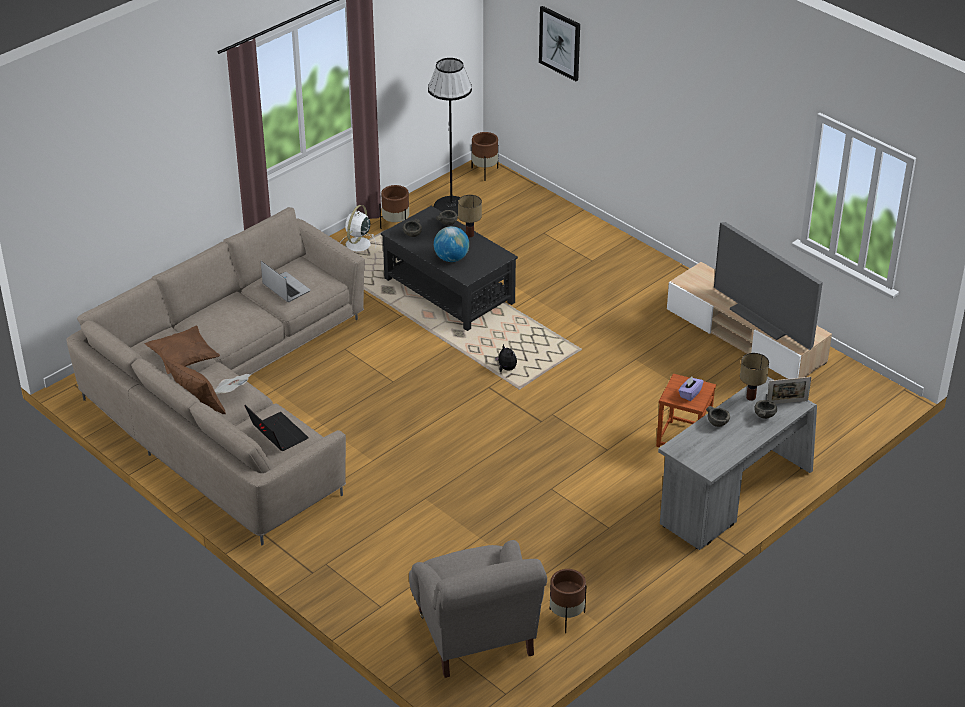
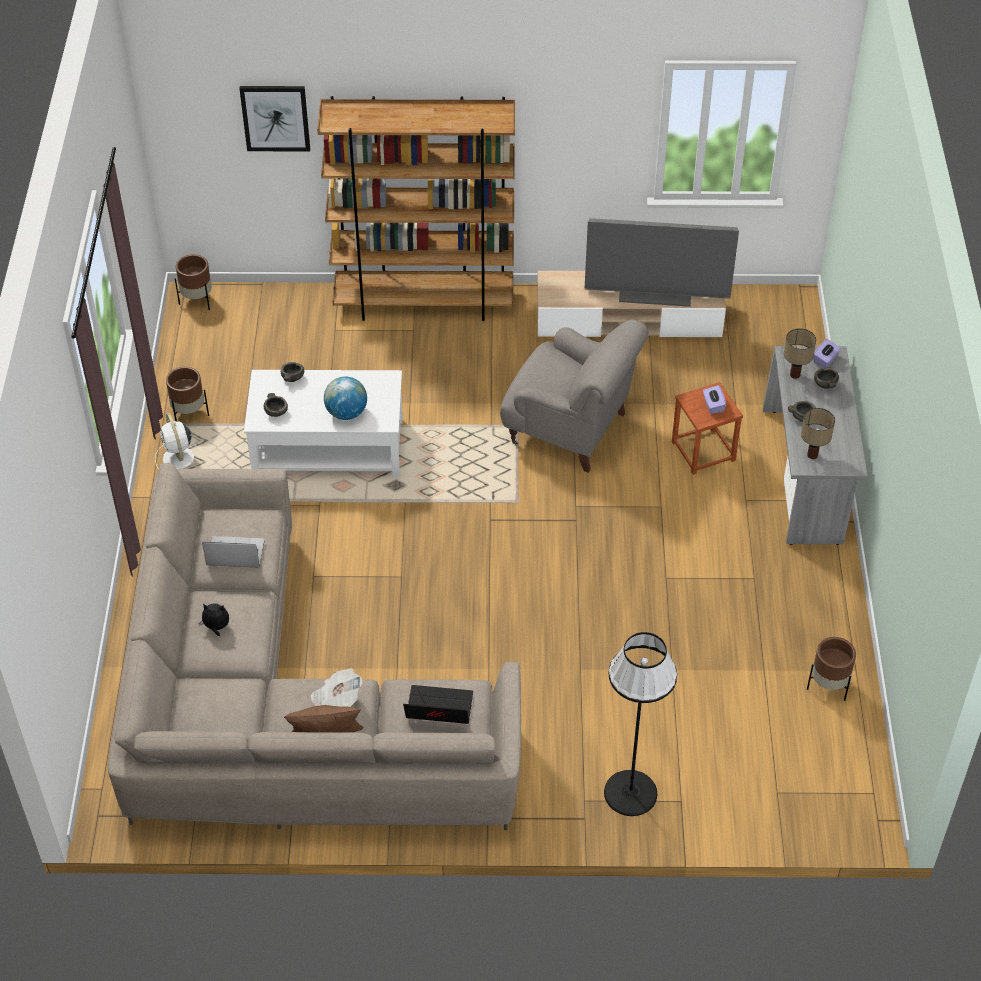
camera: 45 degrees left, 10 degrees up
brown pillow [145,325,220,374] -> none
black coffee table [381,206,518,331] -> white coffee table [244,370,403,478]
grey armchair [409,540,547,678] -> grey armchair moved to [500,320,648,473]
black floor lamp [428,58,472,216] -> black floor lamp moved to [604,632,677,816]
table lamp [458,195,482,237] -> table lamp moved to [801,408,835,459]
plush toy [495,344,517,372] -> plush toy moved to [198,603,229,636]
picture frame [767,377,811,404] -> purple tissue box [813,339,841,368]
none -> brown bookcase [317,96,515,321]

